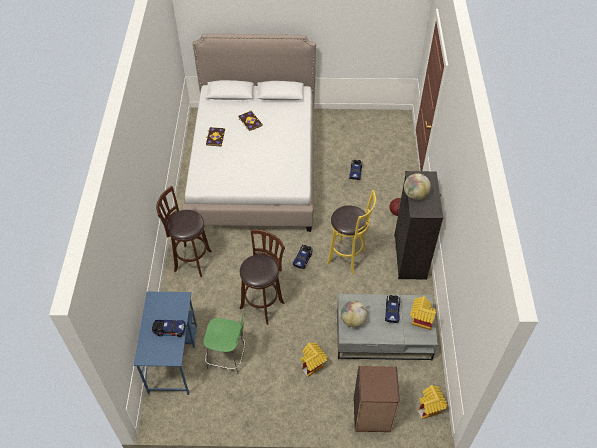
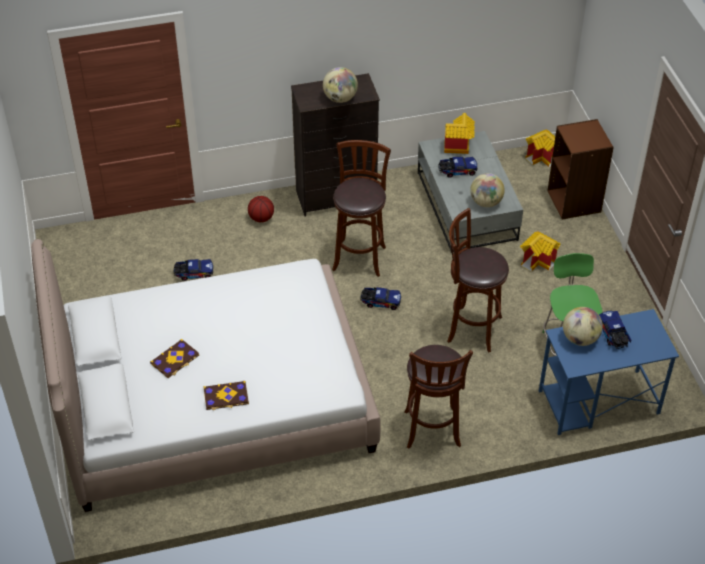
camera: 105 degrees left, 5 degrees down
yellow stool [327,190,376,274] -> brown stool [332,140,391,277]
none -> globe [563,307,603,346]

